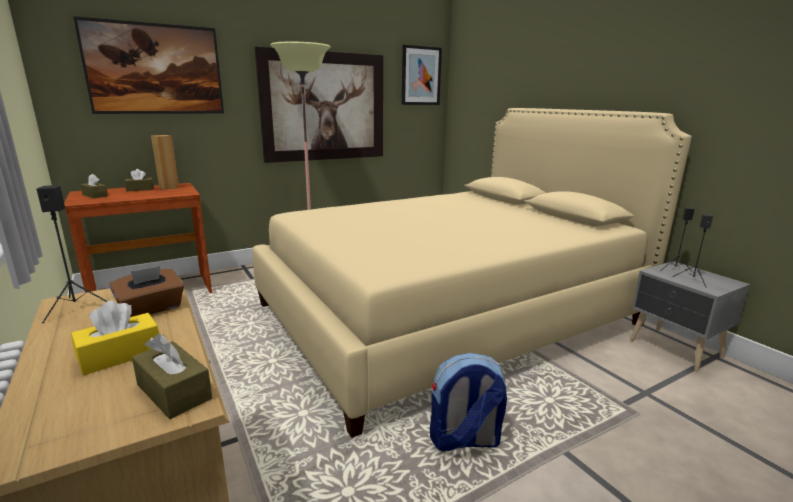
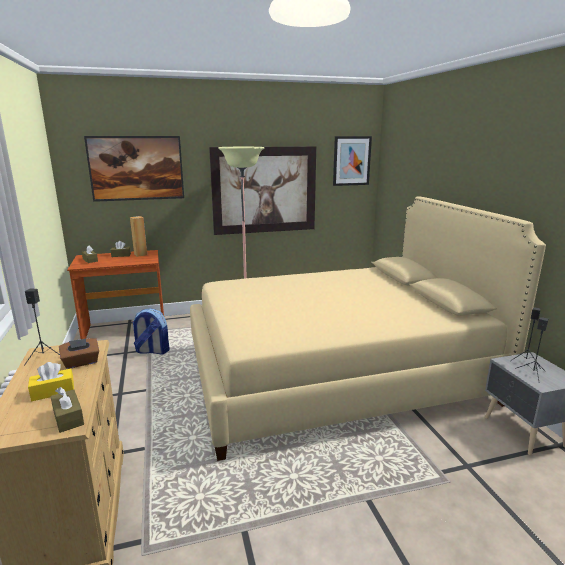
camera: 15 degrees right, 0 degrees up
backpack [430,353,507,451] -> backpack moved to [132,308,170,355]

